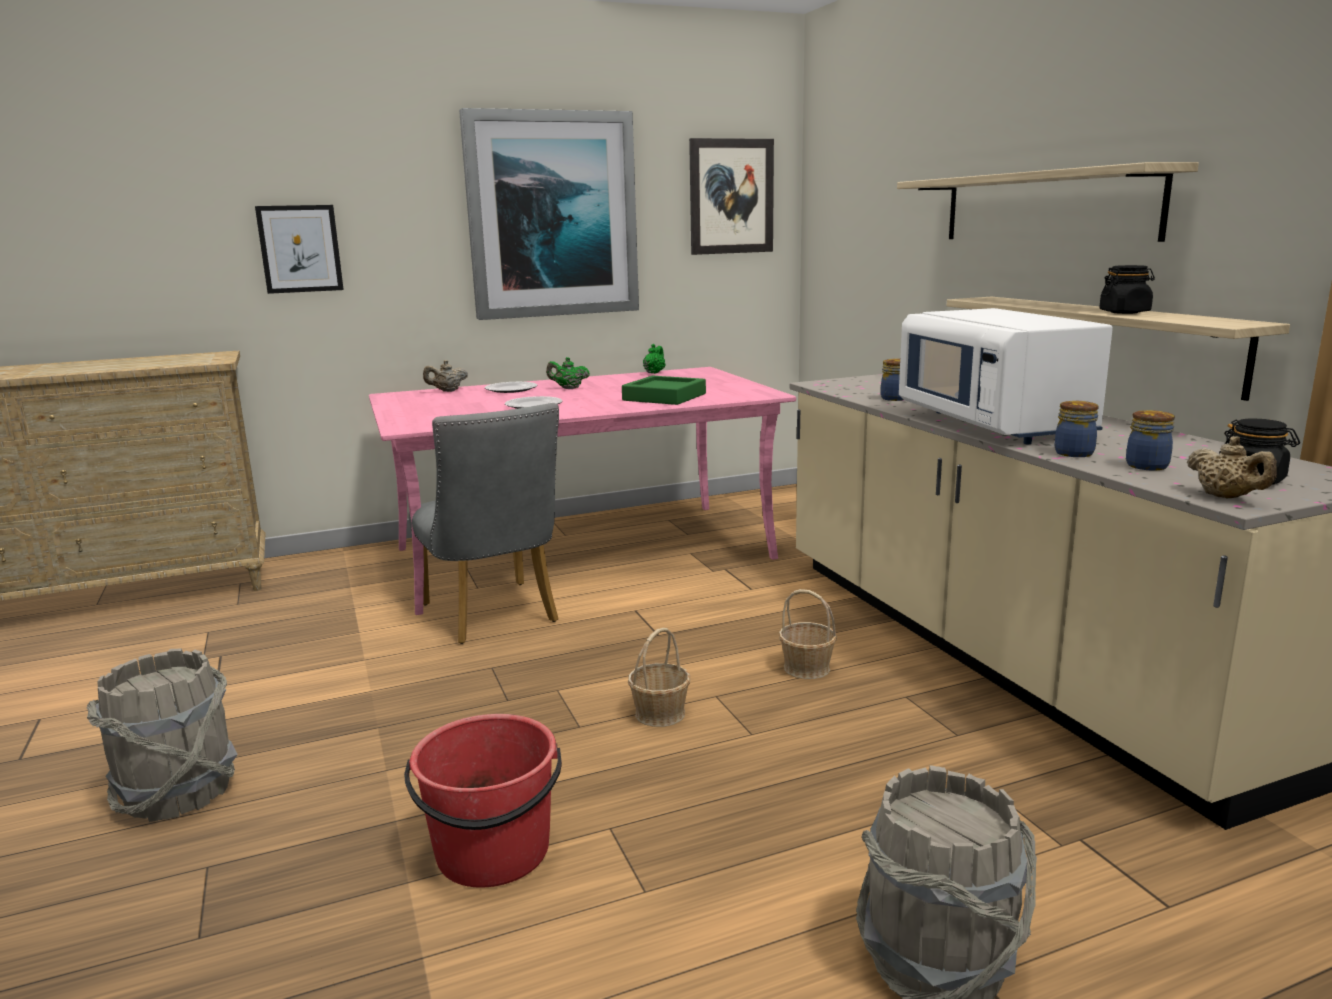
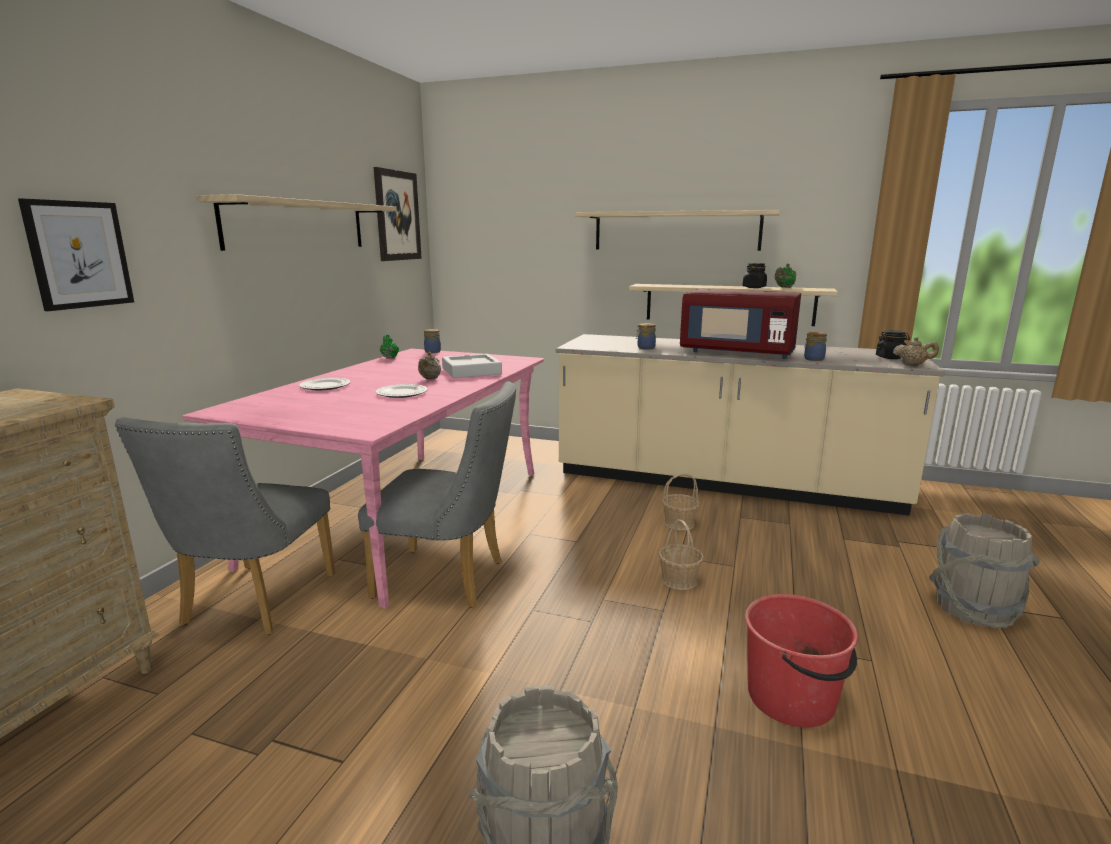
camera: 50 degrees left, 0 degrees up
beige teapot [423,360,468,392] -> beige teapot moved to [418,352,441,380]
picture [459,108,639,320] -> shelf [196,194,397,251]
green teapot [546,357,590,389] -> green teapot moved to [775,263,796,288]
green tray [622,376,706,405] -> grey tray [442,354,502,378]
white microwave [899,308,1113,444] -> red microwave [680,289,801,359]
jar [1126,410,1175,471] -> jar moved to [424,329,441,353]
none -> grey chair [115,417,335,635]

